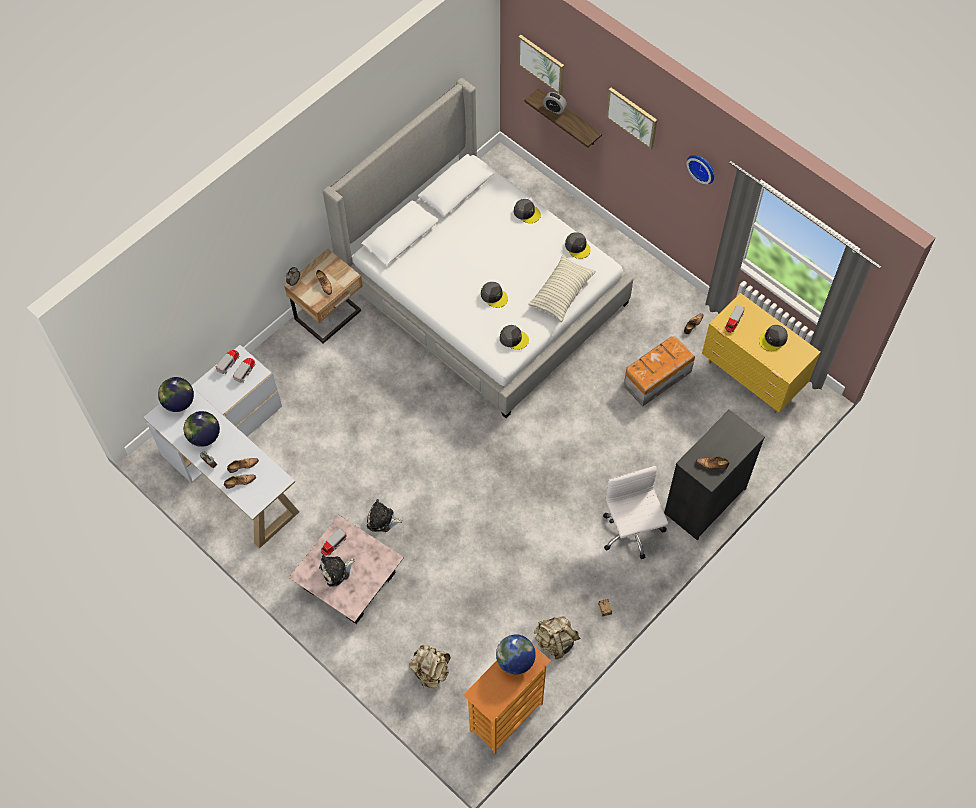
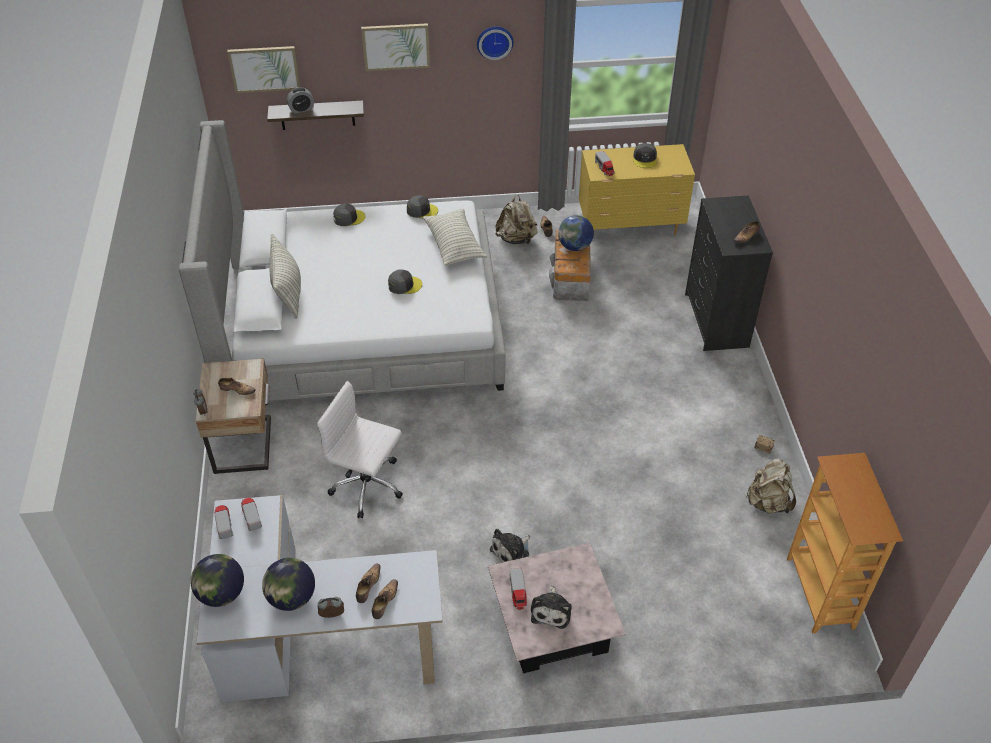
camera: 50 degrees left, 15 degrees down
beige backpack [409,645,450,688] -> beige backpack moved to [496,195,538,244]
globe [496,634,536,675] -> globe moved to [558,215,594,251]
grey cap [500,325,529,350] -> none
white office chair [603,466,668,559] -> white office chair moved to [317,381,403,518]
none -> pillow [269,234,301,319]

